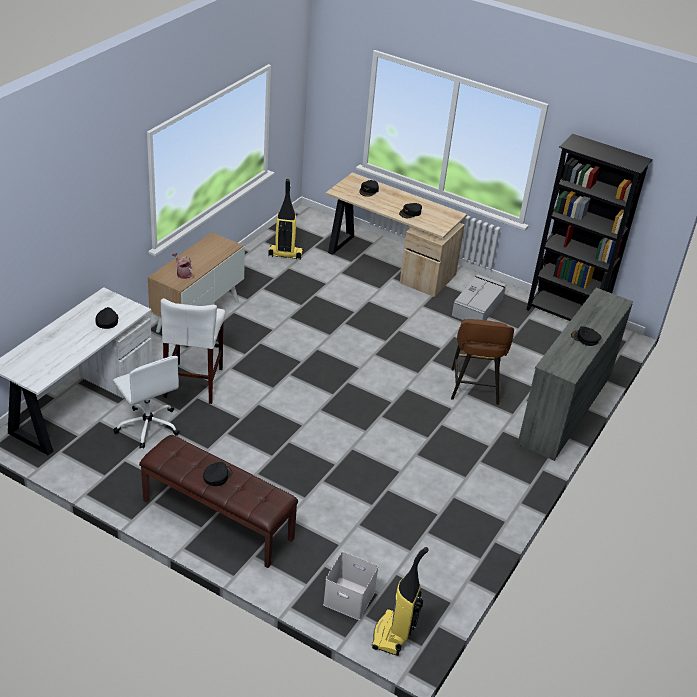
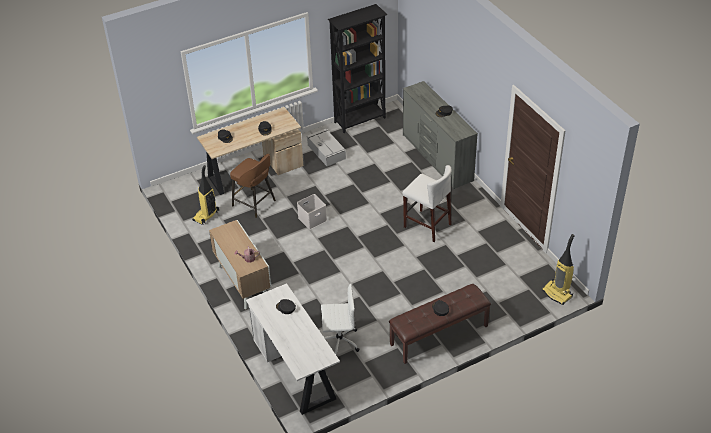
camera: 55 degrees left, 5 degrees up
white stool [161,298,226,404] -> white stool moved to [402,165,452,242]
white storage box [323,552,378,620] -> white storage box moved to [297,194,327,230]
brown stool [451,319,514,405] -> brown stool moved to [230,154,276,218]

